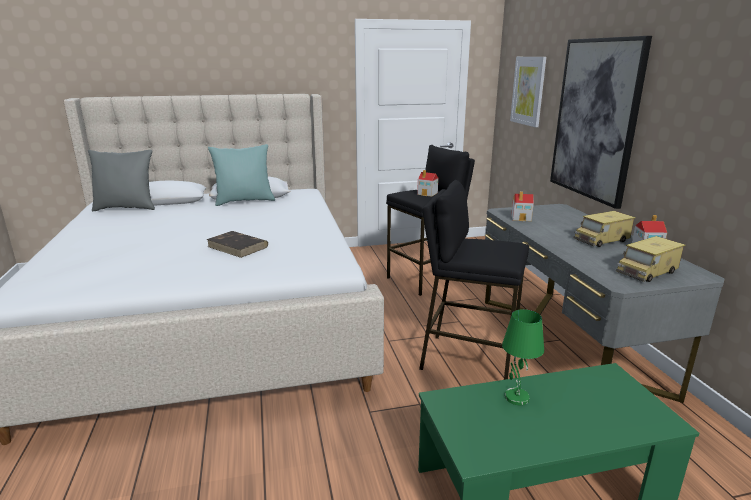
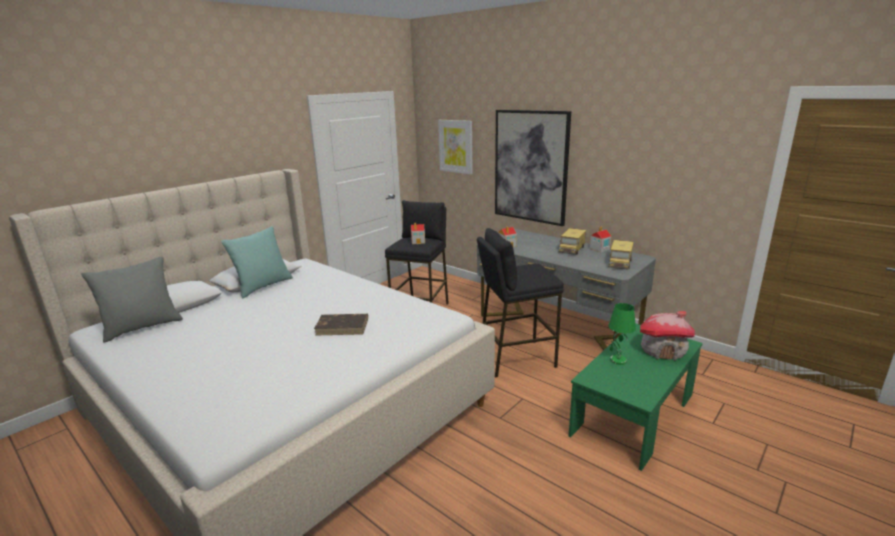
camera: 35 degrees left, 0 degrees up
none -> toy house [640,311,695,361]

